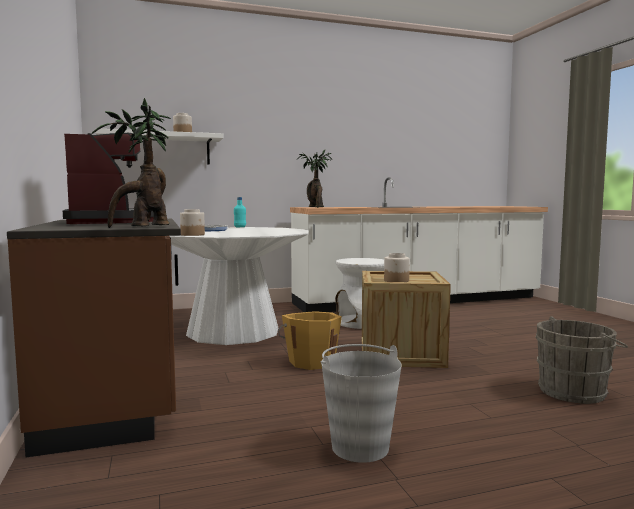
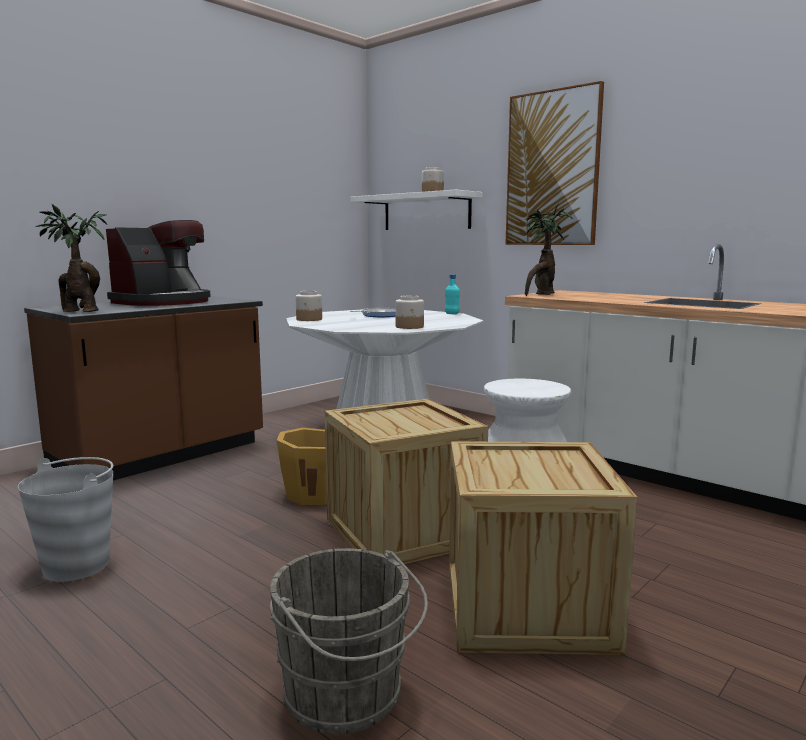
camera: 60 degrees right, 5 degrees up
jar [384,253,410,282] -> jar moved to [395,295,424,329]
none -> crate [449,441,637,655]
none -> picture [505,81,604,245]

